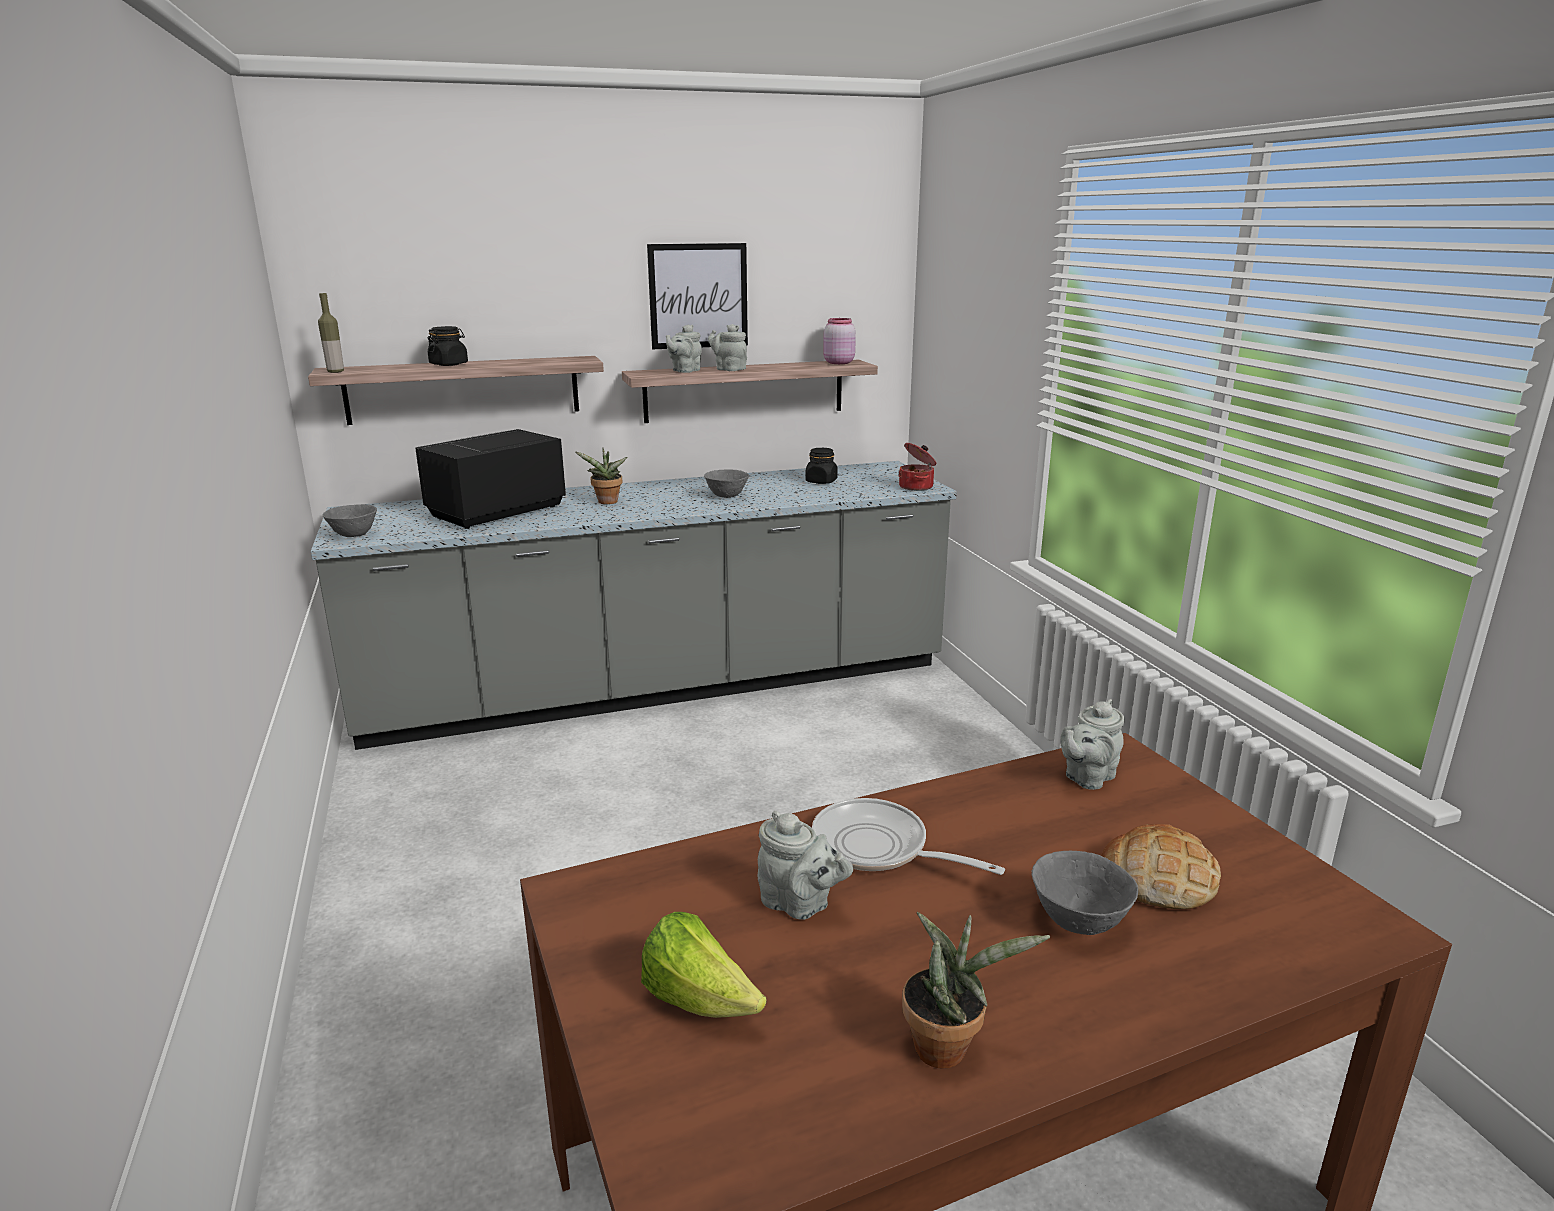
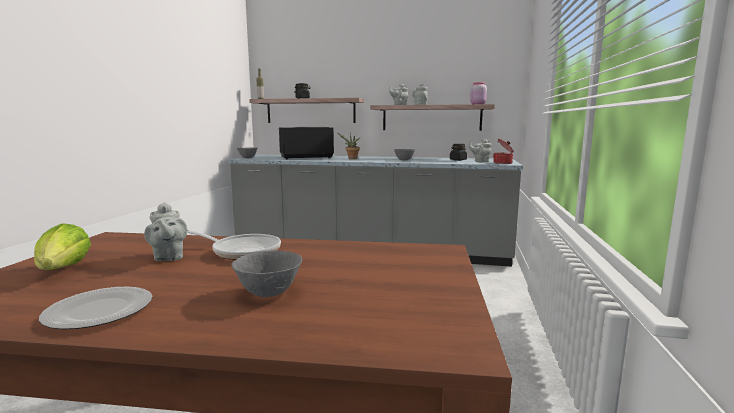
camera: 30 degrees right, 10 degrees down
picture [647,243,748,349] -> none
frying pan [812,798,1005,875] -> frying pan turned 135 degrees clockwise [187,230,281,260]
potted plant [902,912,1050,1069] -> plate [39,287,152,330]
grey teapot [1060,699,1125,790] -> grey teapot moved to [469,139,492,162]
bread [1102,824,1221,909] -> none

